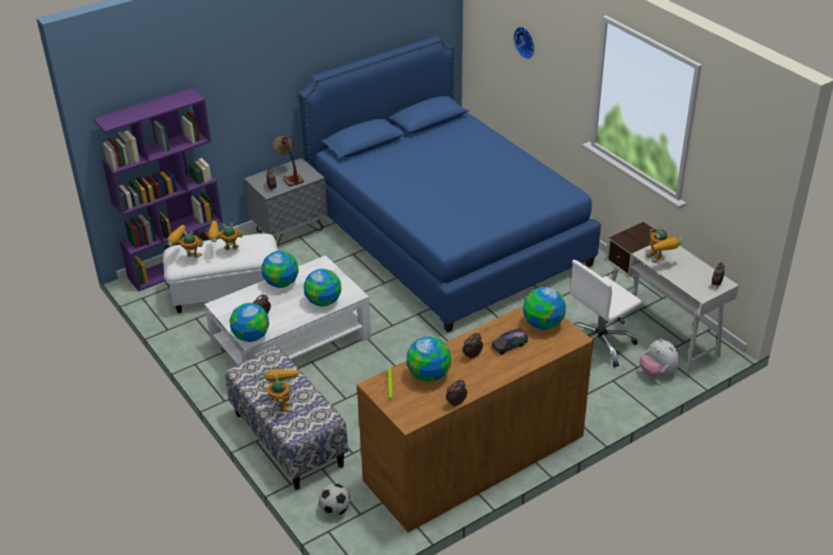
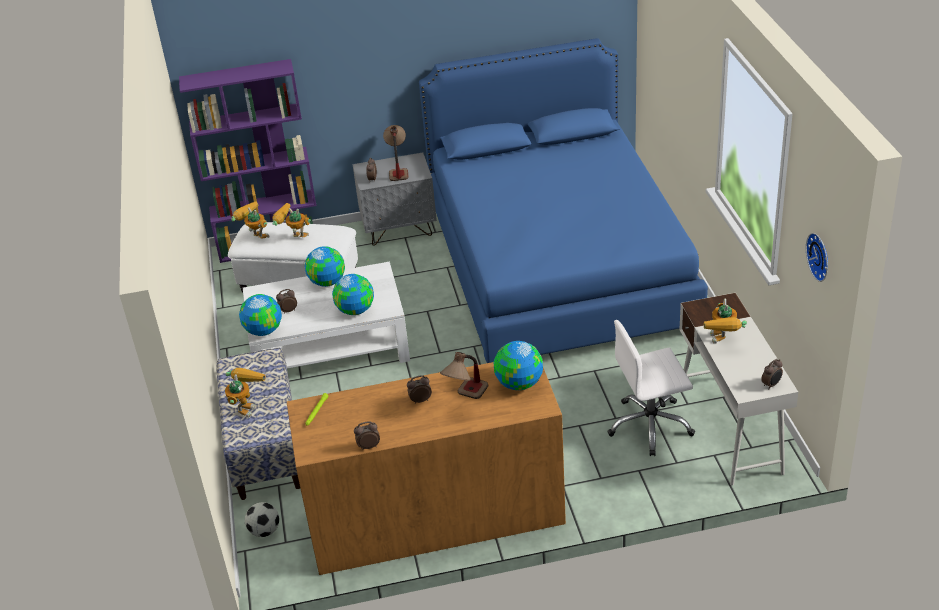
camera: 25 degrees right, 0 degrees up
globe [407,337,451,382] -> none
toy truck [491,328,528,355] -> table lamp [440,352,488,399]
wall clock [513,27,535,59] -> wall clock moved to [806,233,828,282]
plush toy [640,338,680,377] -> none

